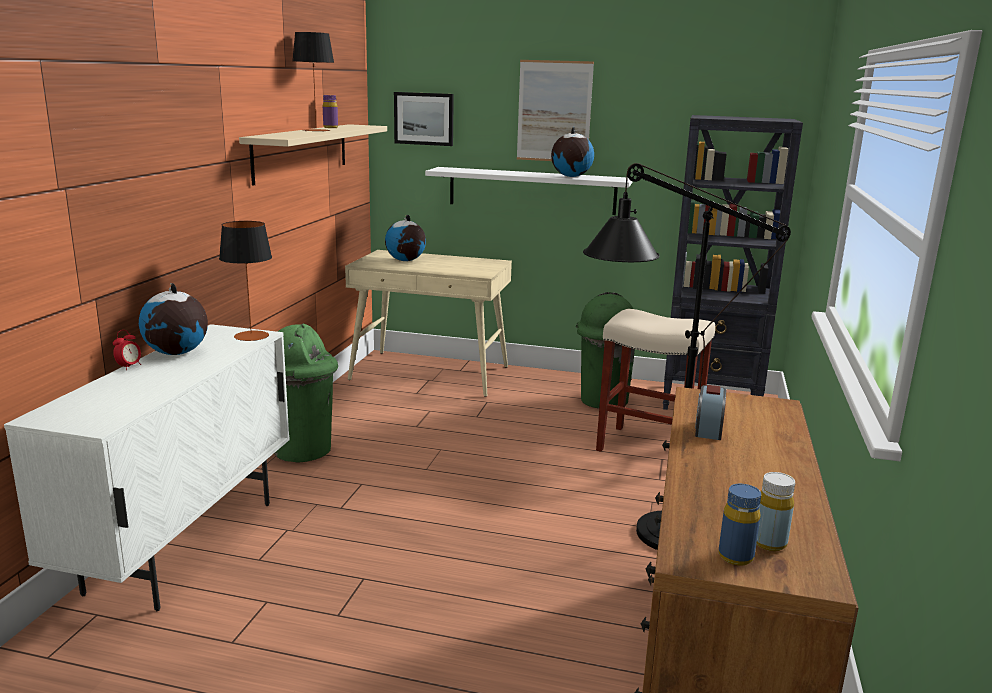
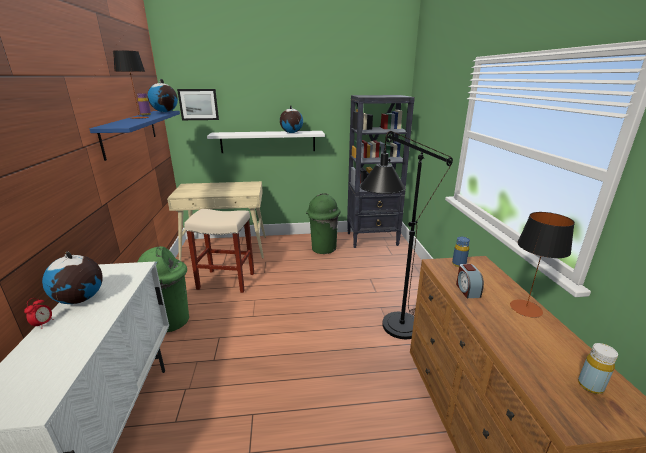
camera: 20 degrees left, 5 degrees up
table lamp [219,221,272,341] -> table lamp moved to [510,212,575,318]
beige shelf [239,124,387,186] -> blue shelf [90,111,180,161]
globe [385,215,426,261] -> globe moved to [147,79,178,112]
picture [517,60,594,161] -> none
beige stool [596,309,715,452] -> beige stool moved to [184,209,254,293]
blue bottle [719,484,761,565] -> blue bottle moved to [452,237,470,267]

